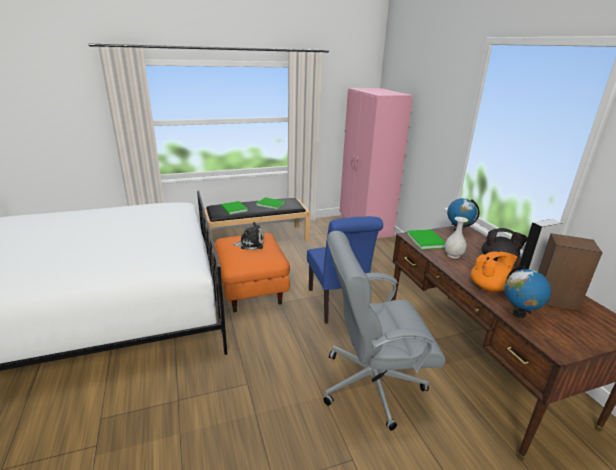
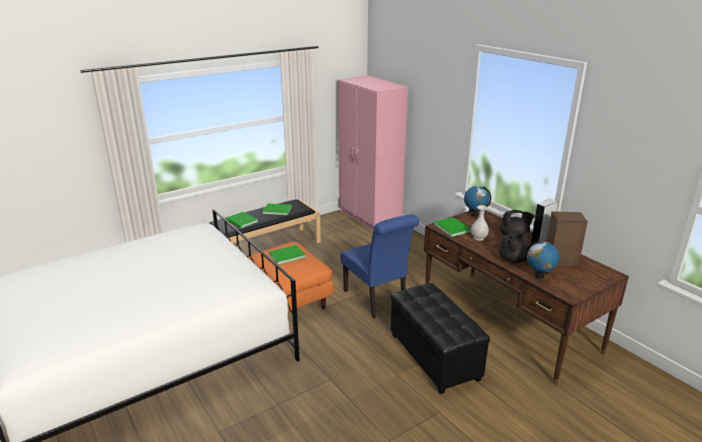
camera: 15 degrees left, 0 degrees up
plush toy [231,222,264,250] -> green book [269,245,306,265]
grey office chair [323,231,445,431] -> black ottoman [391,283,490,394]
orange teapot [471,252,518,292] -> black teapot [499,230,531,263]

